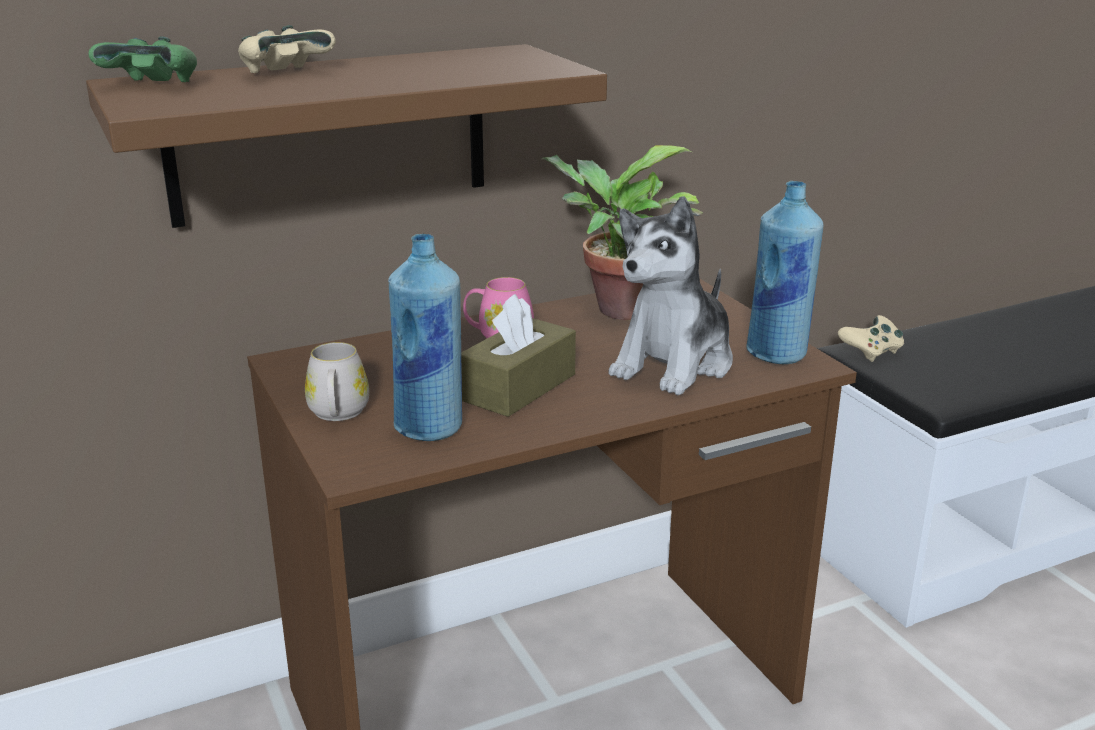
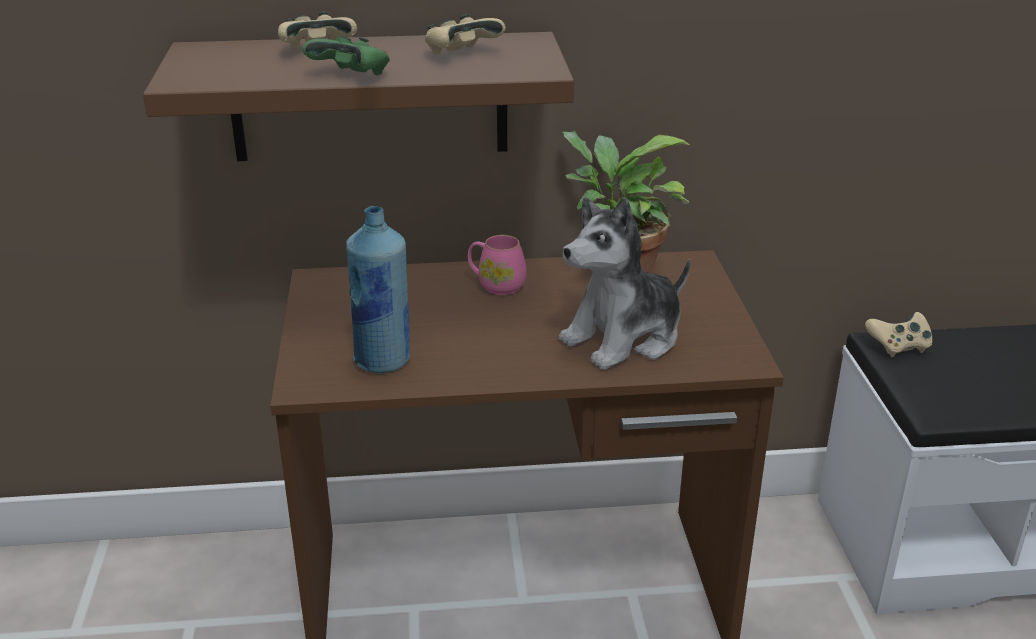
camera: 20 degrees right, 5 degrees up
green game controller [88,36,197,82] -> green game controller moved to [302,36,390,75]
white mug [305,342,369,421] -> none
brown tissue box [461,294,576,417] -> none
blue bottle [746,181,823,364] -> none
none -> beige game controller [425,14,506,55]

